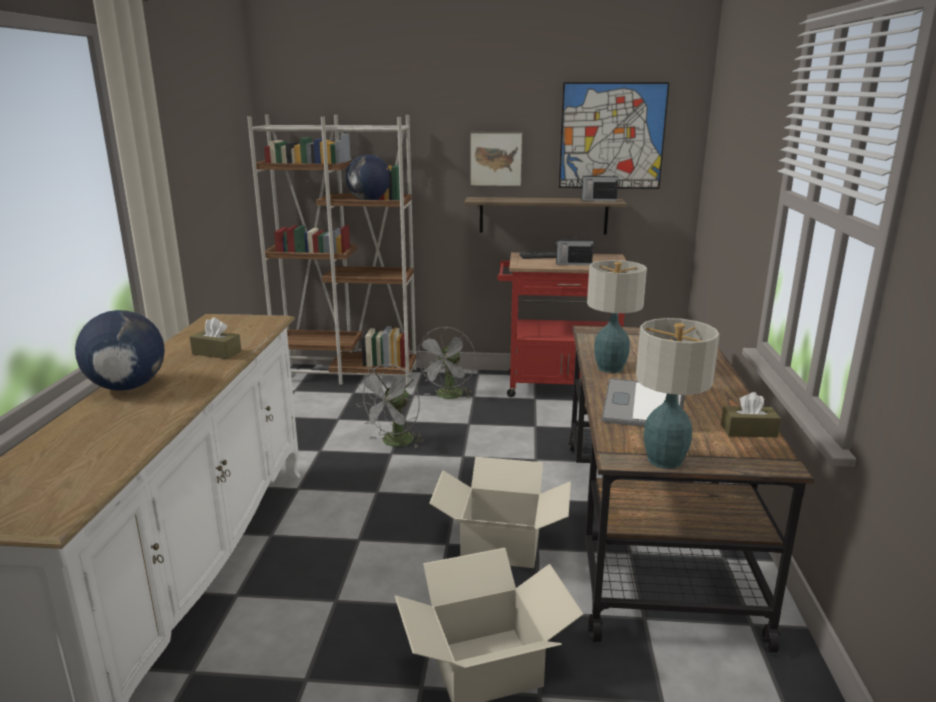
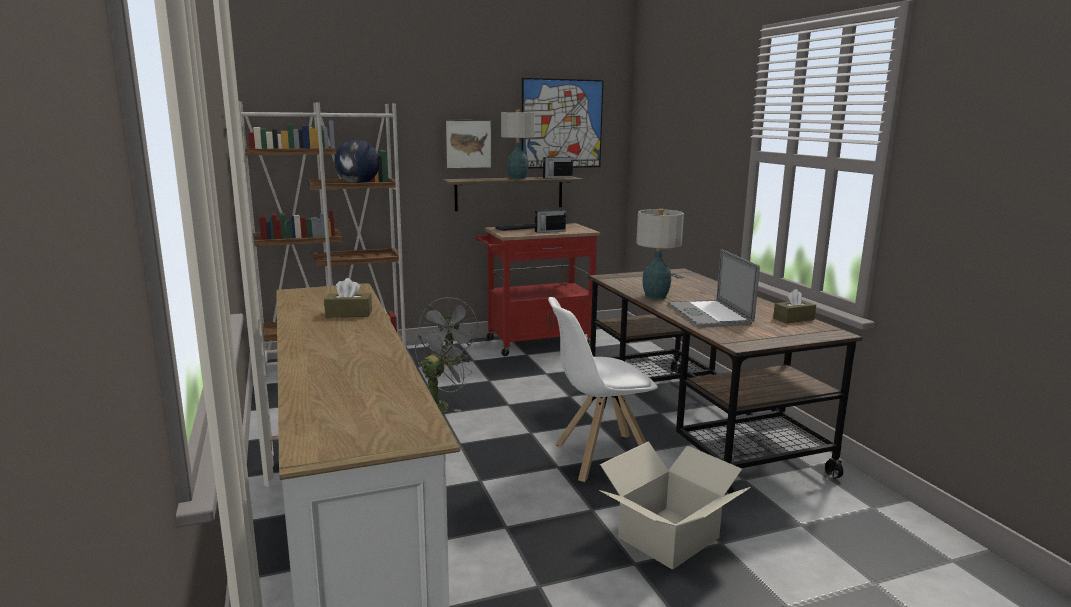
camera: 25 degrees left, 5 degrees down
globe [75,310,165,391] -> none
grey fan [356,364,424,448] -> grey fan turned 150 degrees counterclockwise [415,327,472,413]
cardboard box [429,457,571,568] -> white chair [548,297,658,482]
table lamp [636,318,720,469] -> table lamp moved to [501,110,535,179]

